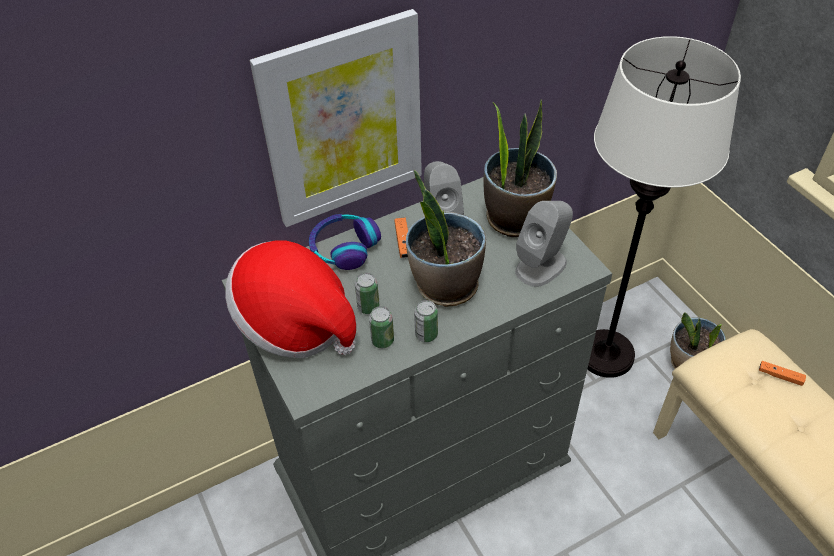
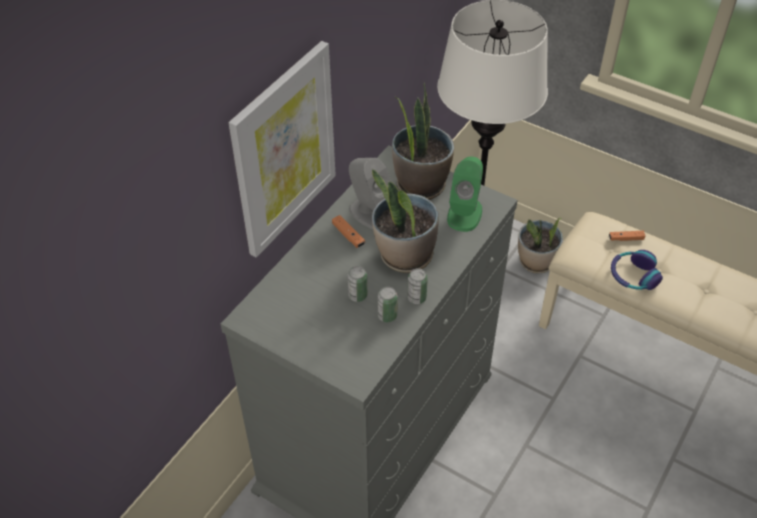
camera: 30 degrees left, 0 degrees up
hat [225,240,356,358] -> none
headphones [309,214,381,270] -> headphones moved to [611,250,663,290]
grey speaker [515,201,573,287] -> green speaker [447,156,483,232]

